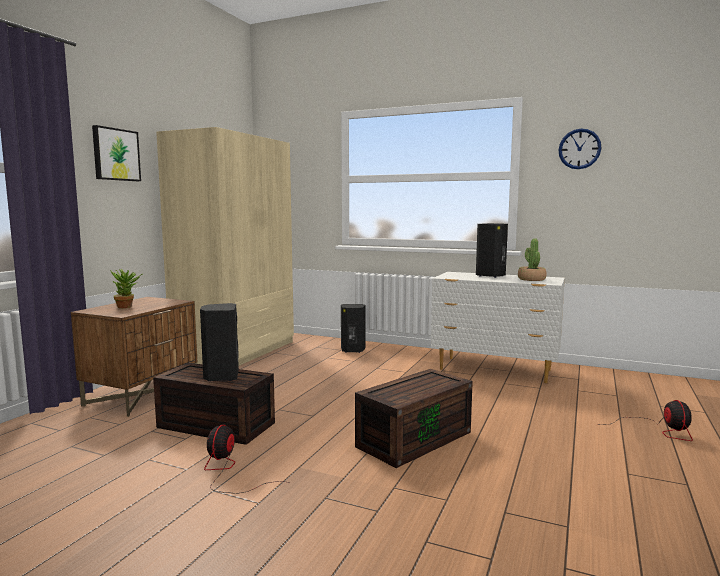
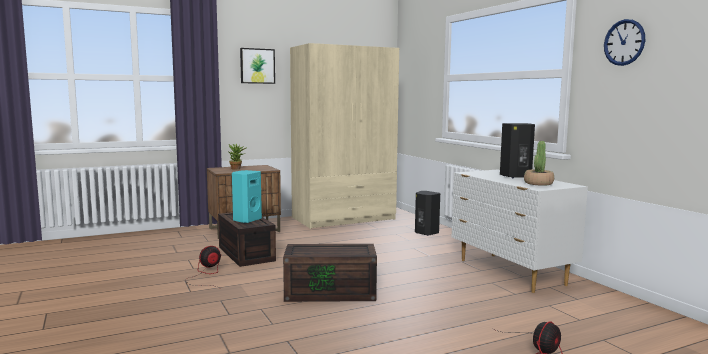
camera: 40 degrees right, 0 degrees up
black speaker [200,303,239,381] -> turquoise speaker [232,170,262,223]

